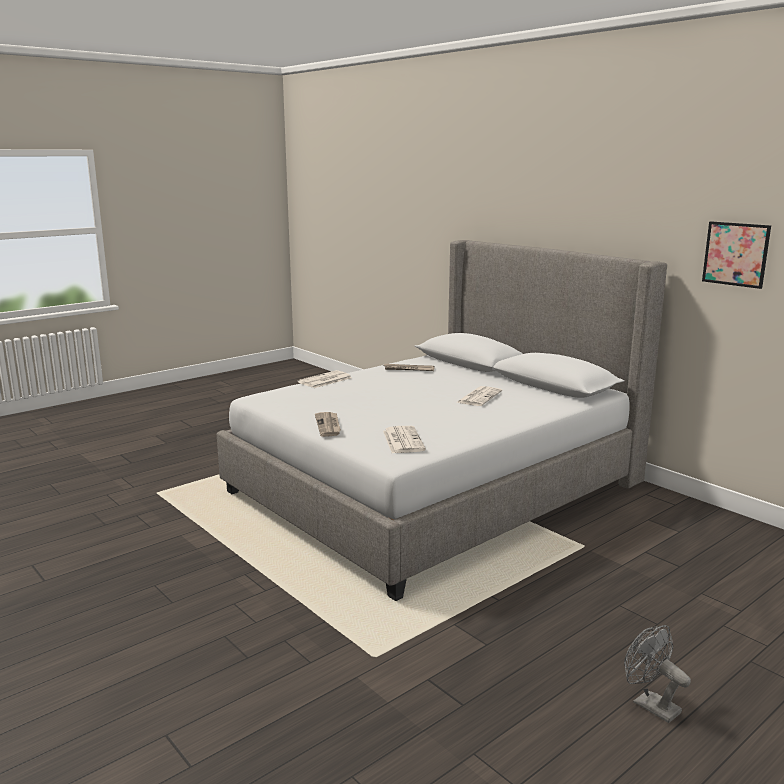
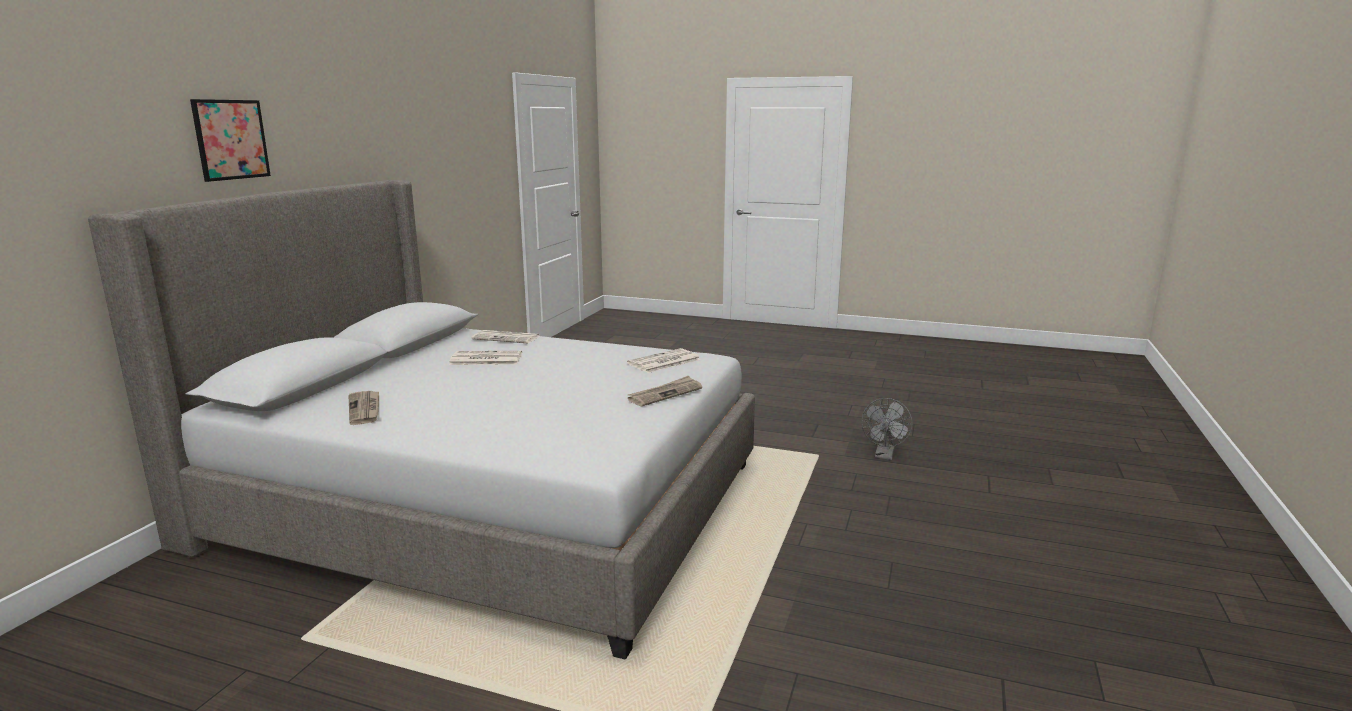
camera: 120 degrees left, 0 degrees up
newspaper [297,370,352,388] -> newspaper moved to [471,330,540,343]
grey fan [624,625,691,723] -> grey fan moved to [861,398,912,460]
picture [702,221,771,289] -> picture moved to [190,99,271,182]

